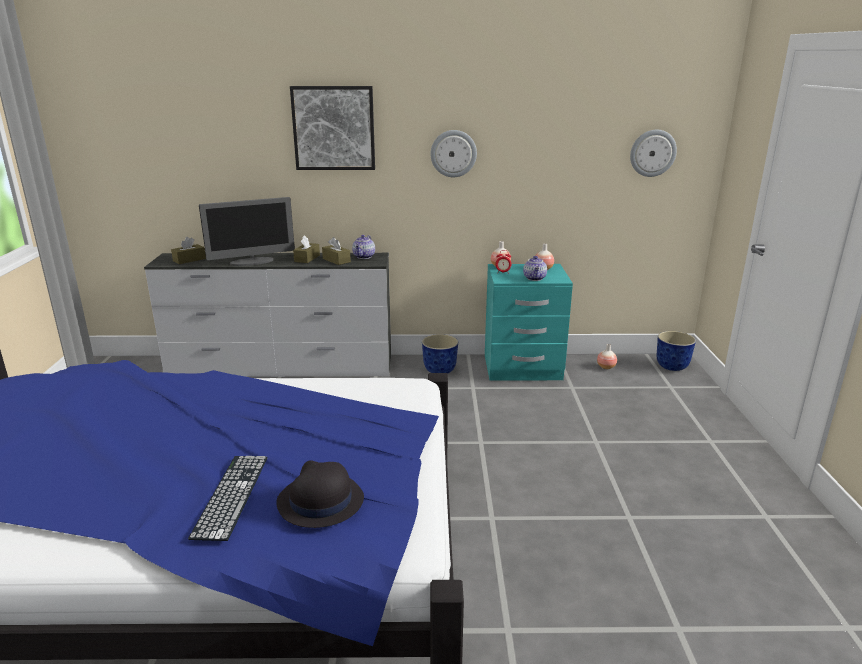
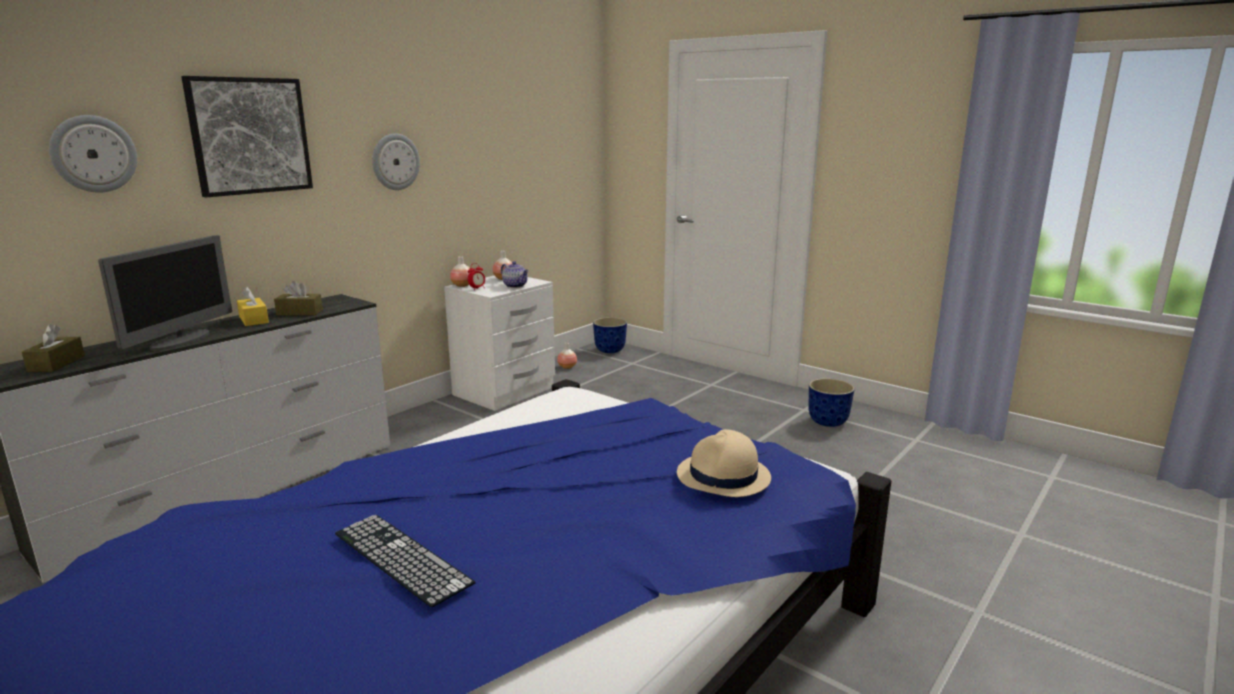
camera: 50 degrees left, 5 degrees down
keyboard [188,456,268,541] -> keyboard moved to [335,515,476,608]
black hat [276,460,364,528] -> beige hat [677,429,771,497]
brown tissue box [293,235,320,263] -> yellow tissue box [237,287,269,326]
teapot [352,235,375,259] -> none
planter [422,334,458,374] -> planter moved to [809,378,855,427]
turquoise nightstand [485,264,573,381] -> white nightstand [444,275,555,411]
wall clock [630,130,677,177] -> wall clock moved to [49,115,137,193]

